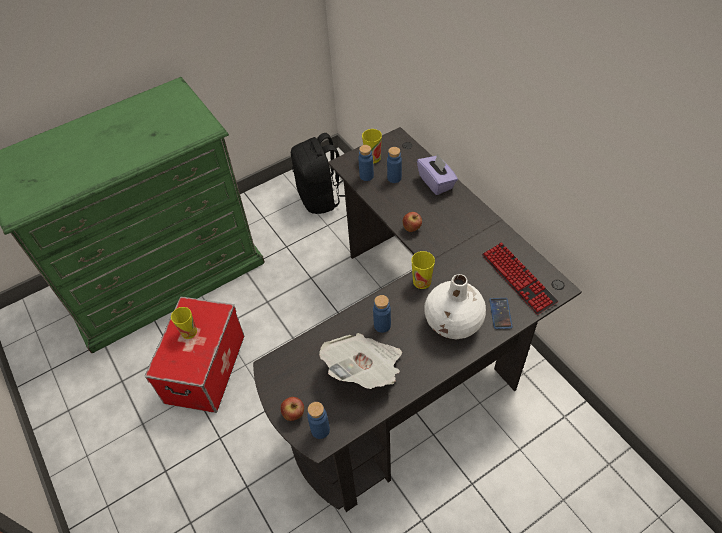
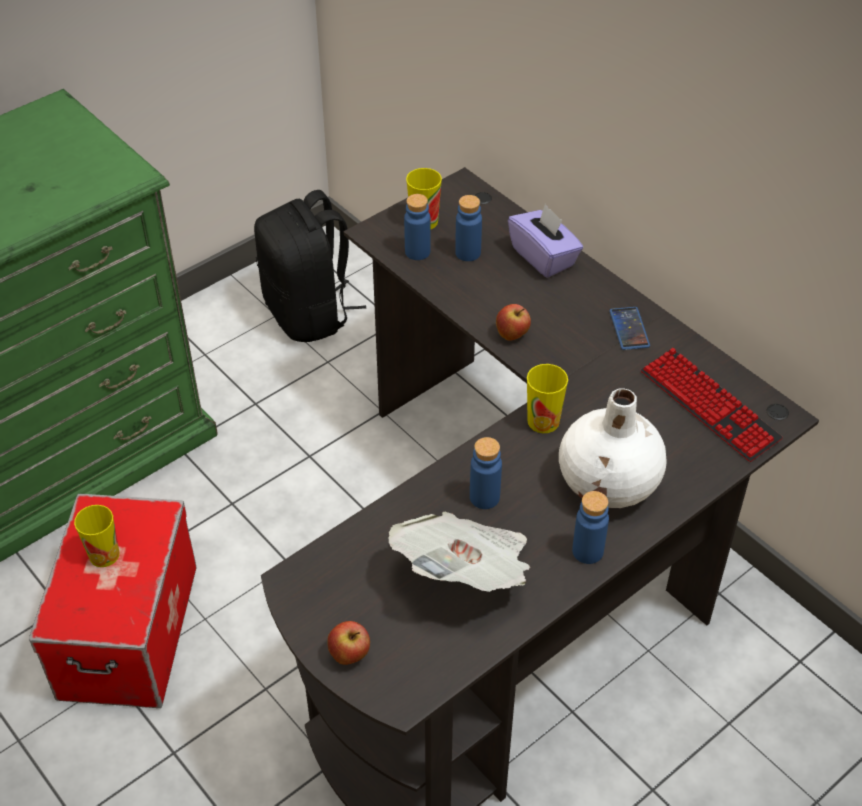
camera: 10 degrees left, 5 degrees down
blue bottle [307,402,330,439] -> blue bottle moved to [572,491,609,564]
phone [489,298,513,329] -> phone moved to [609,307,650,350]

